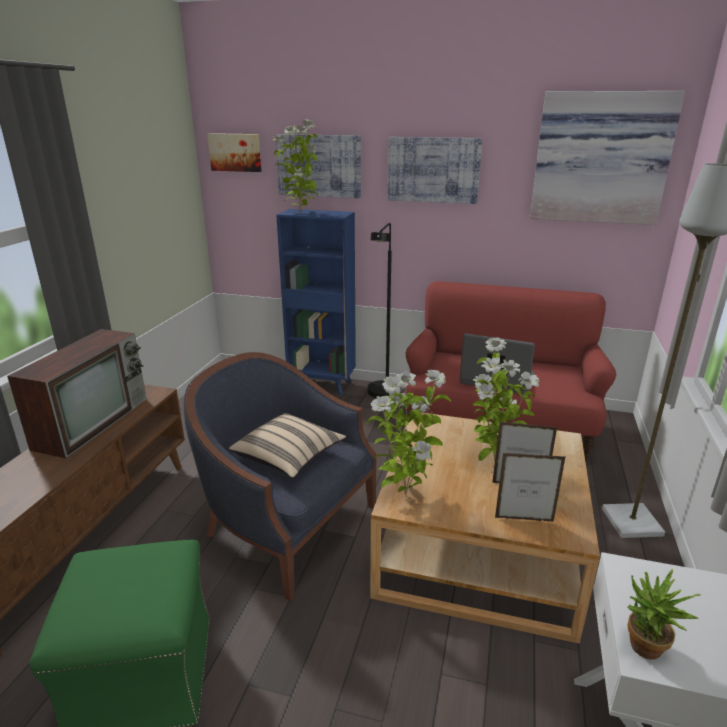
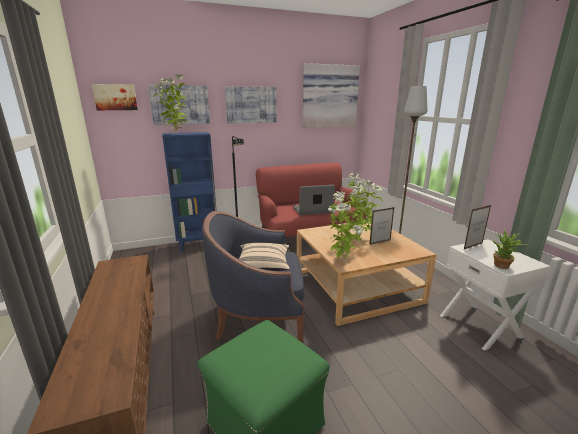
camera: 35 degrees left, 5 degrees down
television [7,329,147,458] -> none
picture frame [495,453,565,522] -> picture frame moved to [464,205,491,249]

